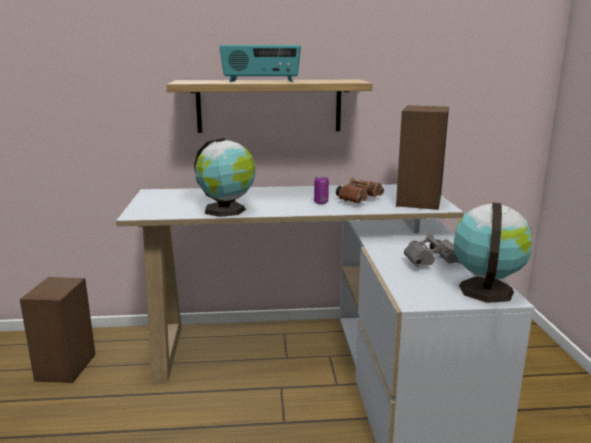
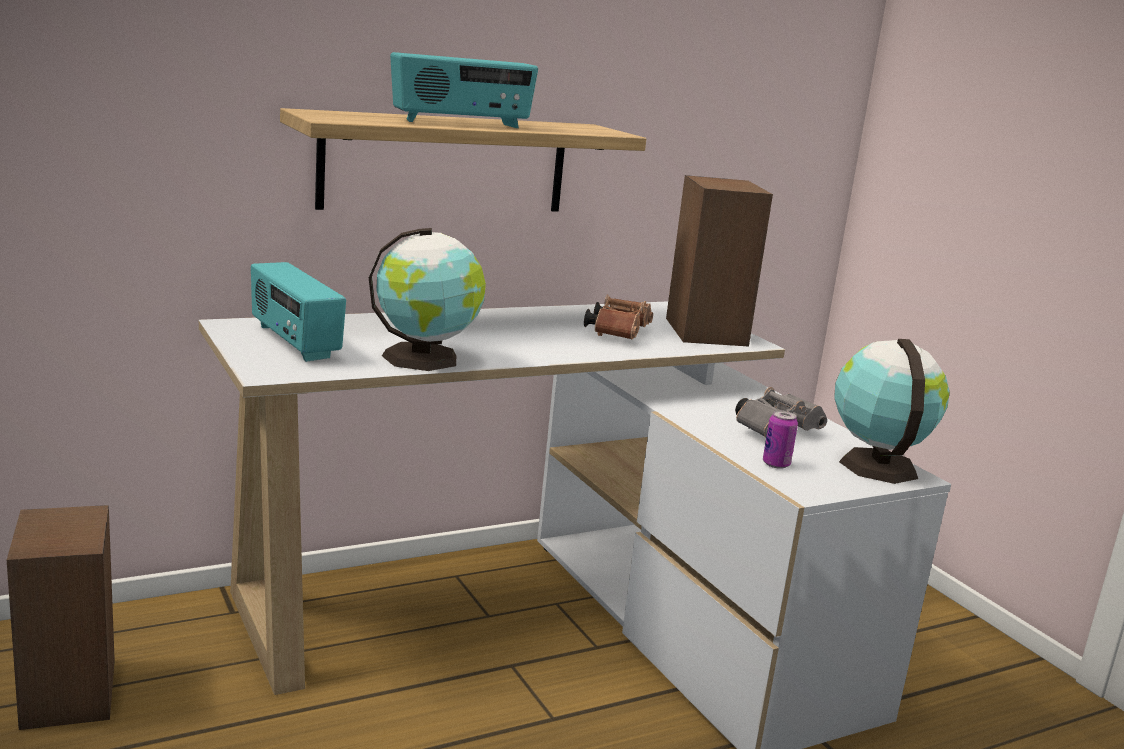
camera: 25 degrees left, 0 degrees up
can [314,175,329,204] -> can moved to [763,411,798,469]
none -> radio [251,262,346,362]

